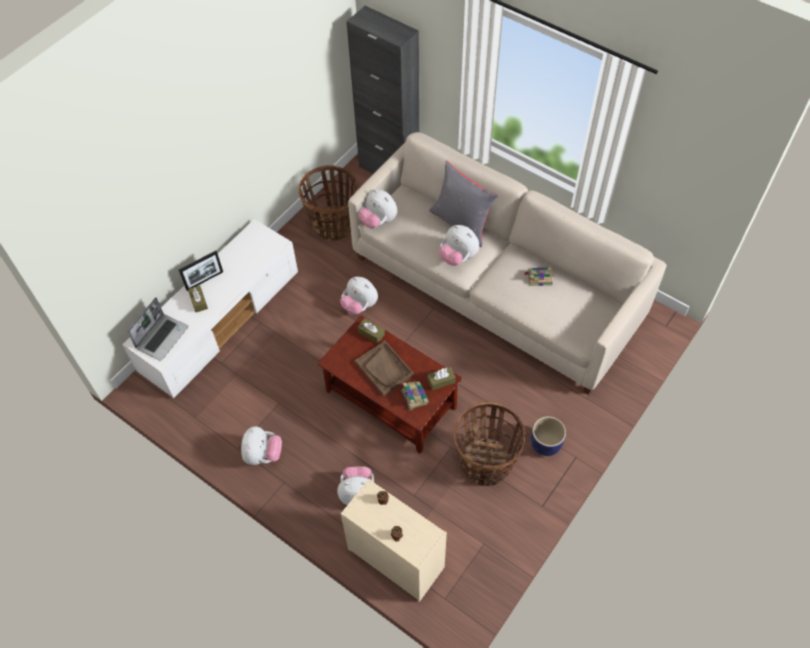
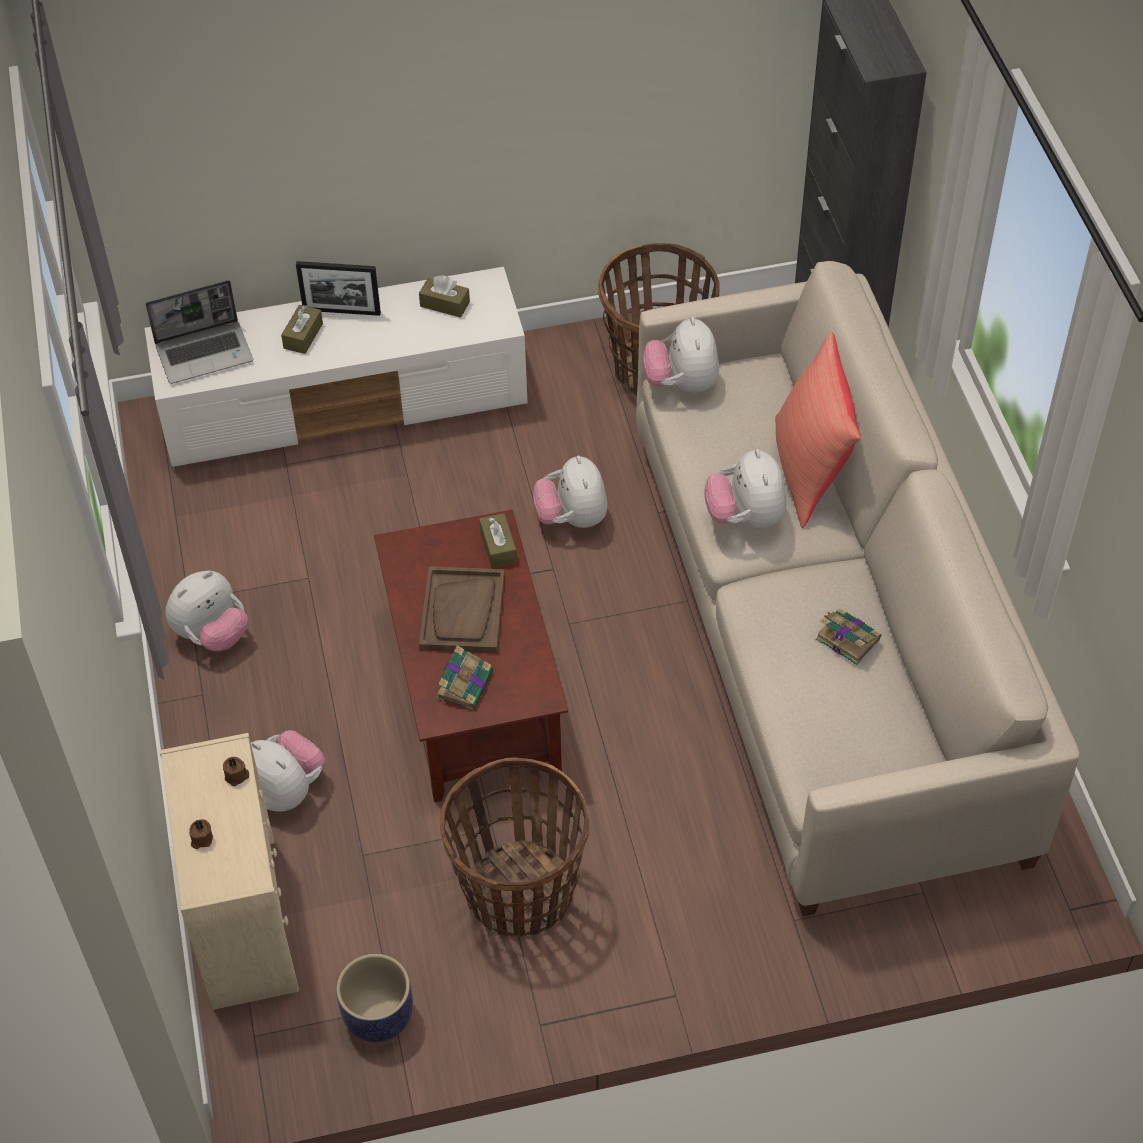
camera: 40 degrees right, 5 degrees down
brown tissue box [427,367,456,390] -> brown tissue box moved to [419,275,470,318]
grey pillow [429,161,499,247] -> red pillow [775,332,861,528]
planter [531,416,566,456] -> planter moved to [336,954,413,1042]

